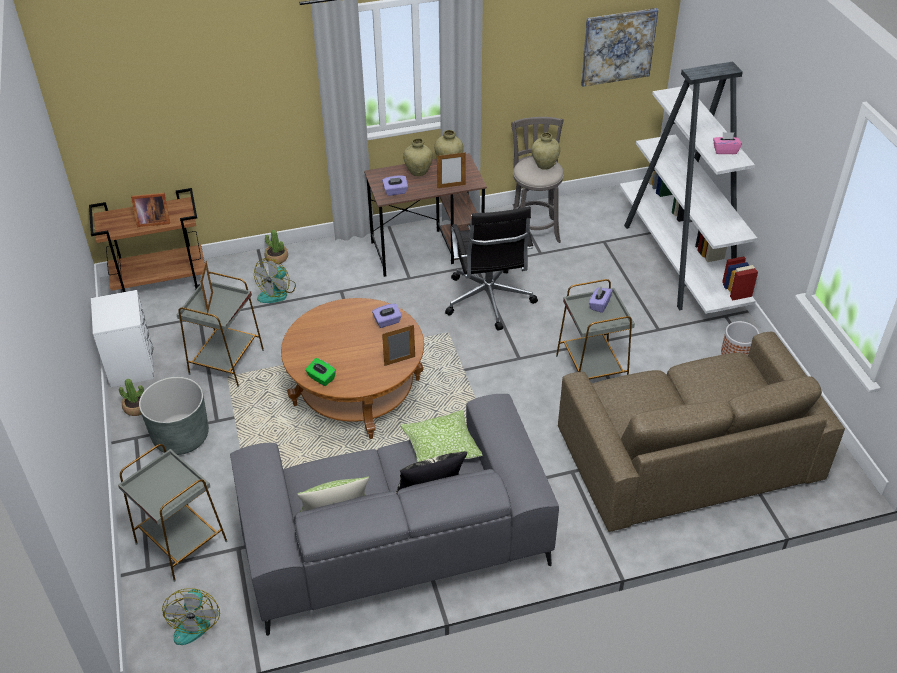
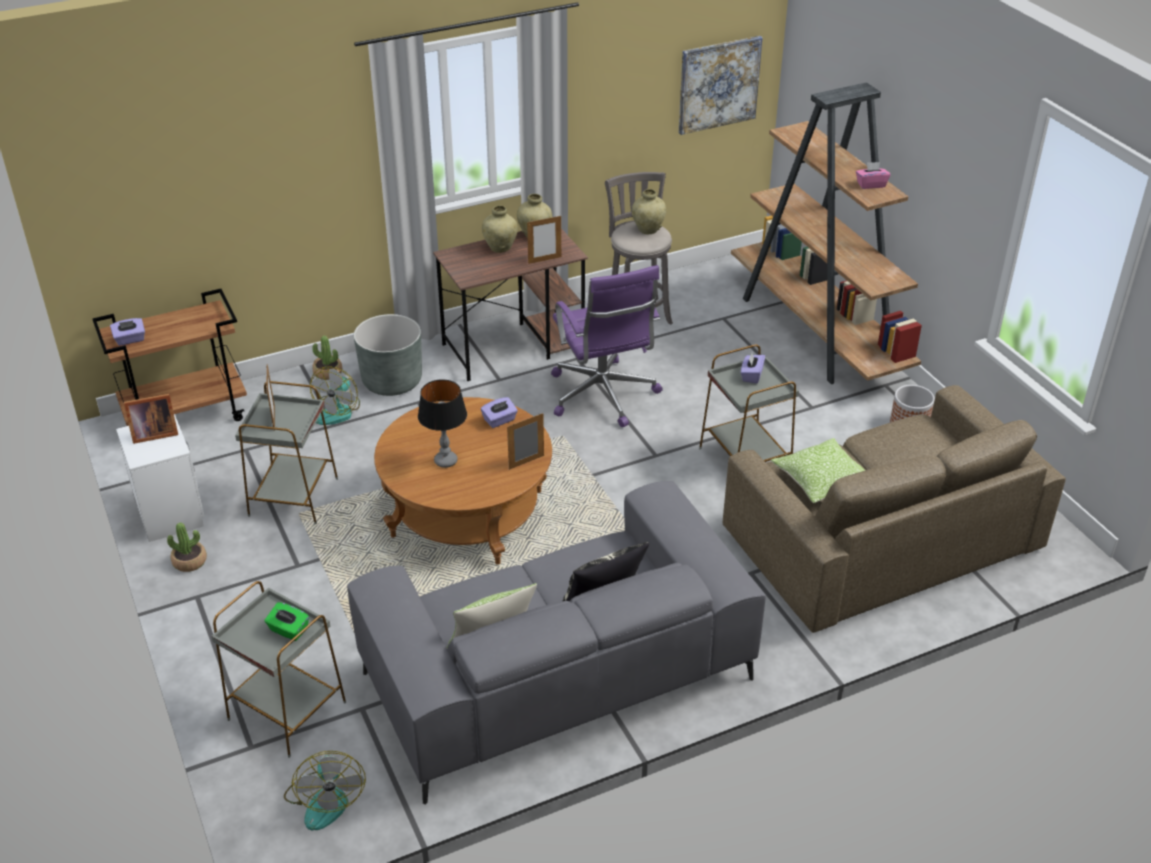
camera: 10 degrees left, 5 degrees down
picture frame [131,193,170,227] -> picture frame moved to [124,394,178,444]
grey planter [139,377,209,455] -> grey planter moved to [354,314,422,396]
green tissue box [305,358,336,386] -> green tissue box moved to [265,602,309,641]
purple tissue box [382,175,408,196] -> purple tissue box moved to [110,318,145,346]
pillow [400,410,482,462] -> pillow moved to [771,438,865,503]
black office chair [445,207,538,330] -> purple office chair [551,265,663,427]
white bookcase [619,62,758,314] -> brown bookcase [731,82,922,384]
none -> table lamp [418,379,467,468]

